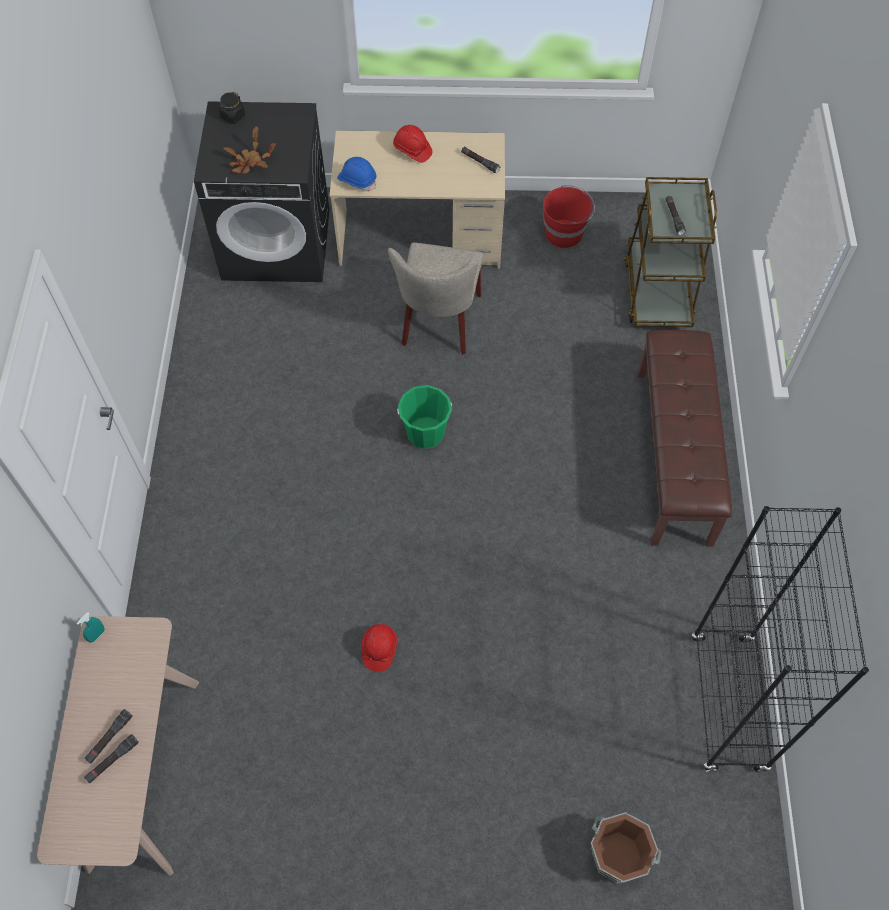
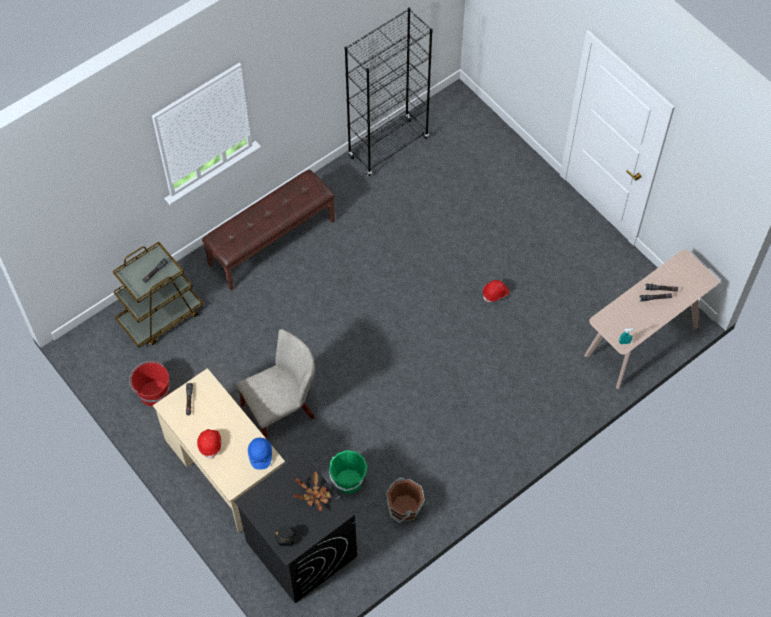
camera: 130 degrees left, 0 degrees up
green bucket [397,385,452,449] -> green bucket moved to [329,450,367,494]
brown bucket [591,812,661,883] -> brown bucket moved to [386,477,425,523]

